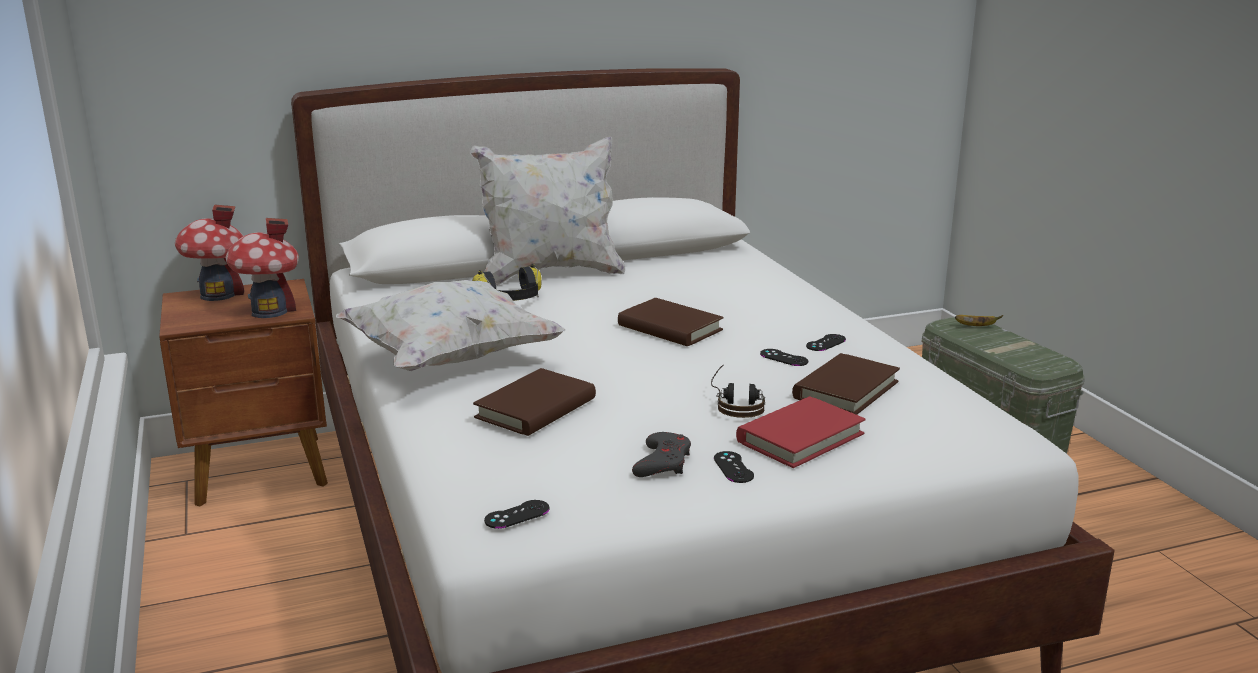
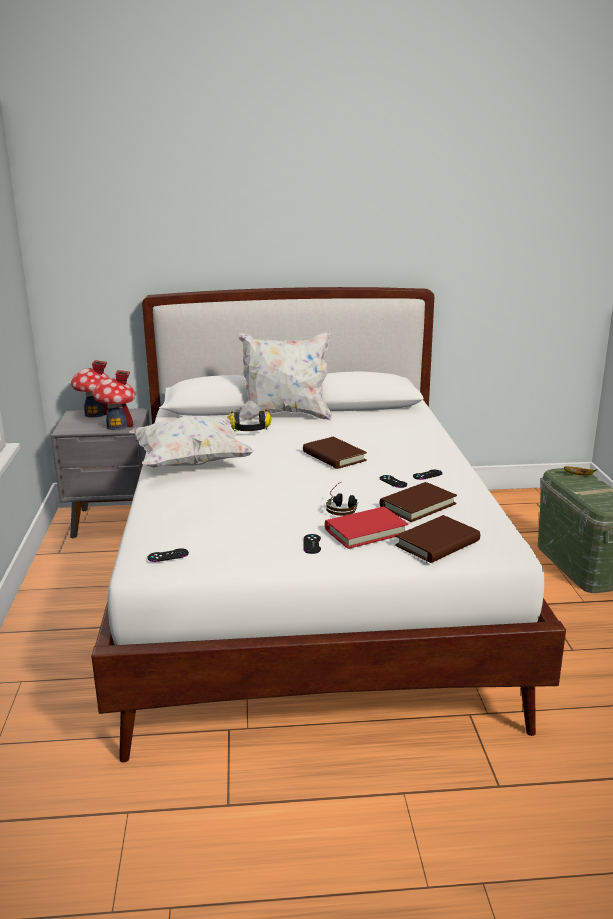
camera: 15 degrees right, 0 degrees up
brown nightstand [159,279,328,506] -> grey nightstand [51,408,150,538]
brown book [473,368,596,436] -> brown book moved to [395,515,480,563]
grey game controller [632,432,691,477] -> none

